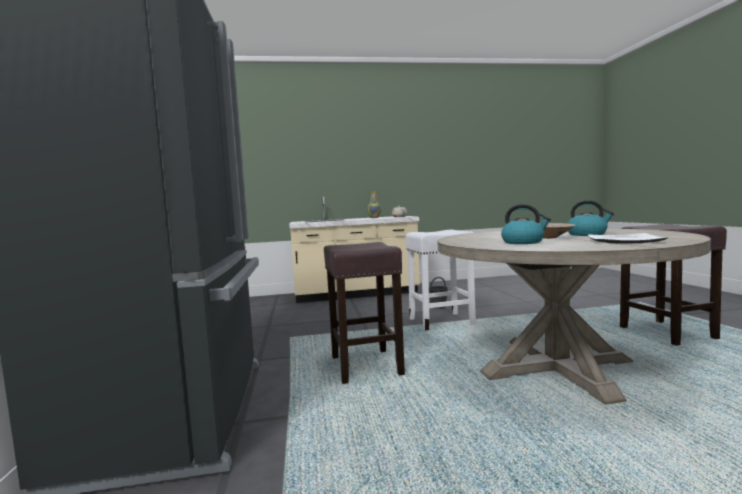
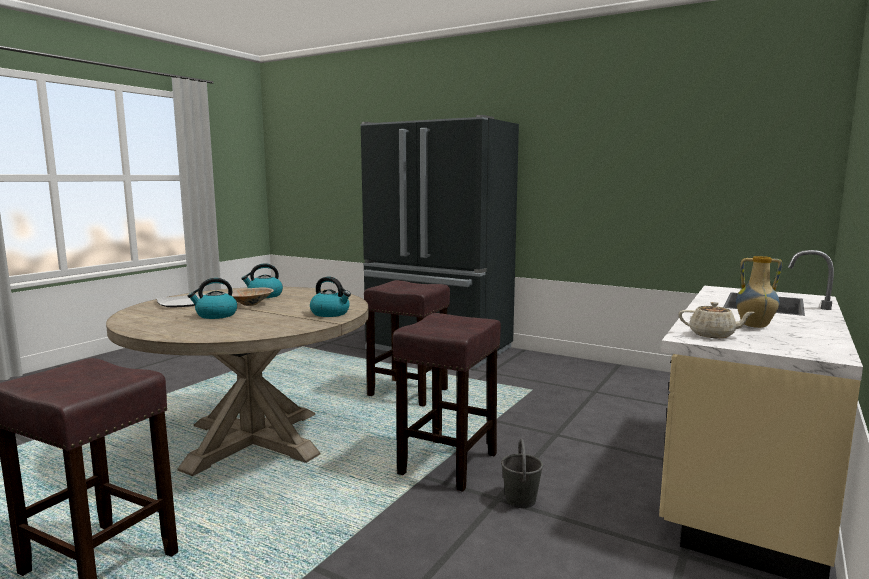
camera: 130 degrees right, 5 degrees up
white stool [406,230,476,330] -> brown stool [393,313,501,492]
none -> kettle [310,277,351,317]

